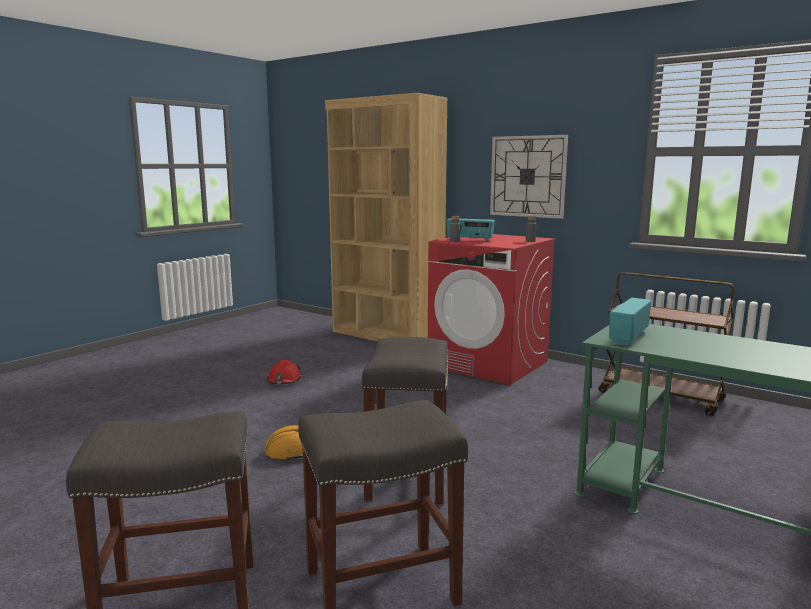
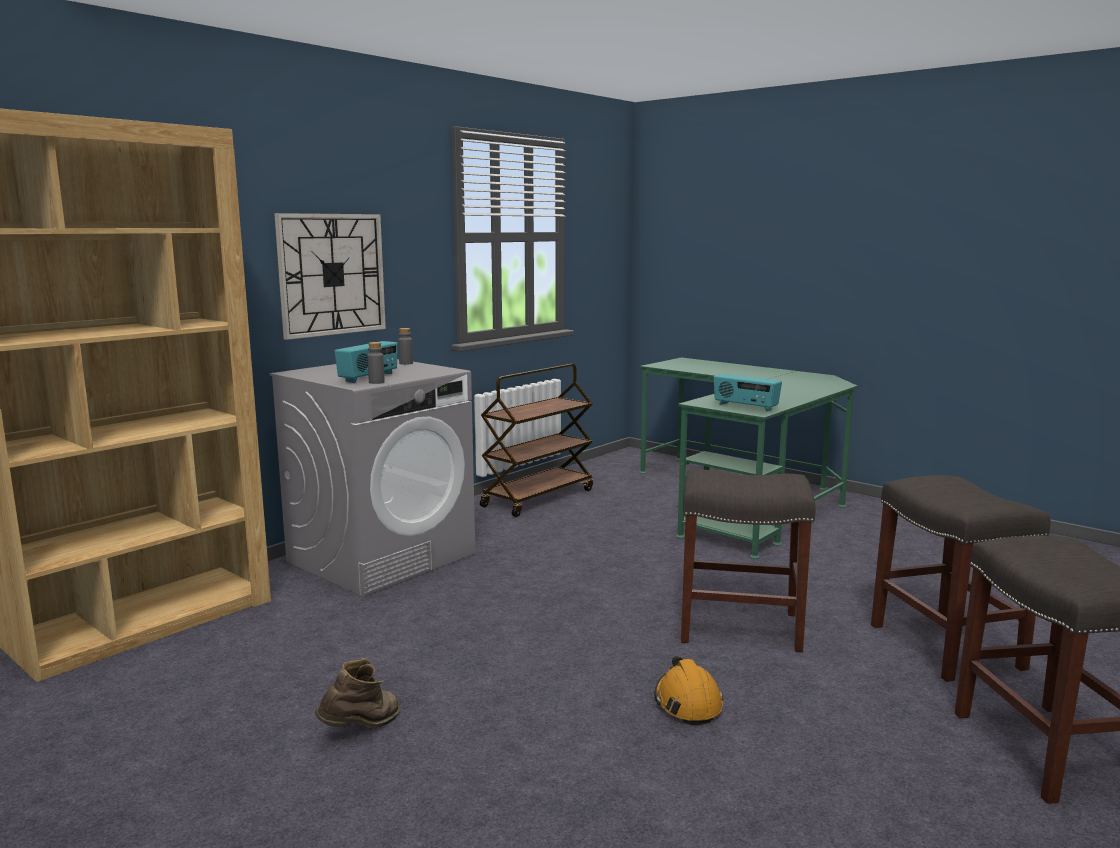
camera: 85 degrees left, 0 degrees up
red hard hat [267,360,302,384] -> brown boot [315,658,400,728]
red washing machine [428,234,555,385] -> grey washing machine [269,359,475,597]

